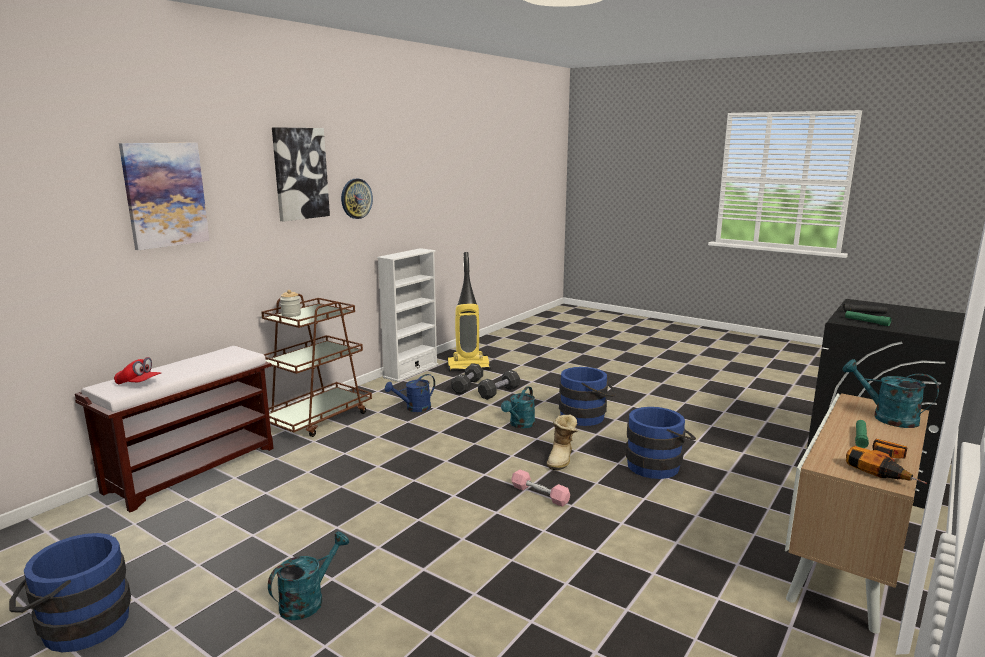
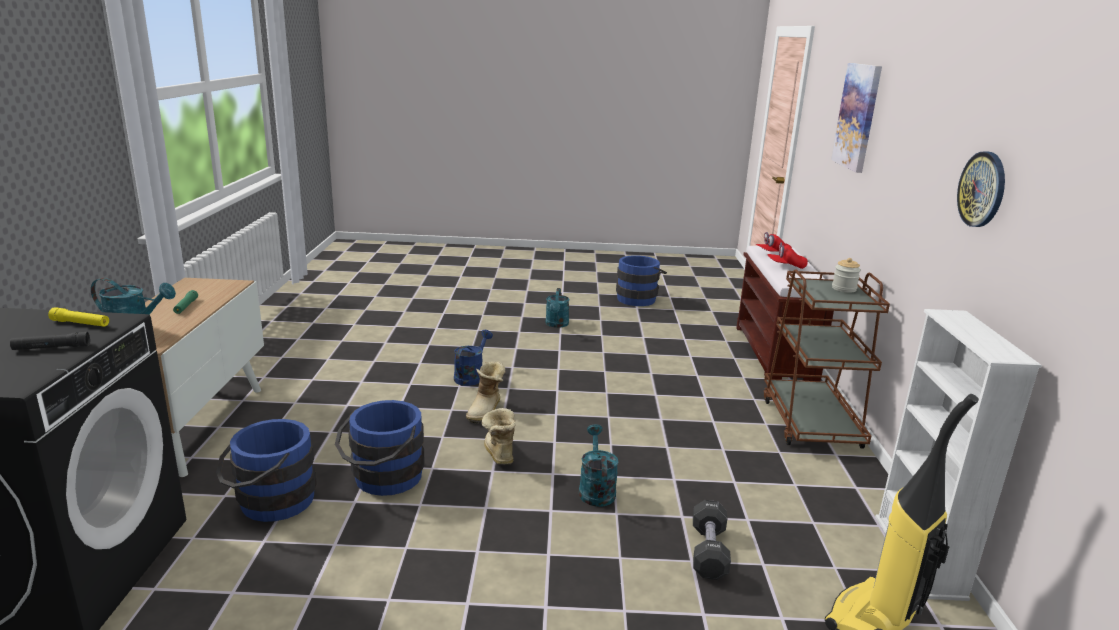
camera: 145 degrees right, 5 degrees up
picture [272,127,330,222] -> none
blue watering can [385,374,435,412] -> blue watering can moved to [454,330,493,386]
black dumbbell [451,363,483,394] -> none
pink dumbbell [511,469,570,507] -> boot [466,362,506,423]
blue bucket [559,367,616,426] -> blue bucket moved to [216,419,317,522]
green flashlight [845,311,891,326] -> yellow flashlight [48,307,109,327]
power drill [846,439,927,484] -> none
none -> red cap [767,242,808,269]

